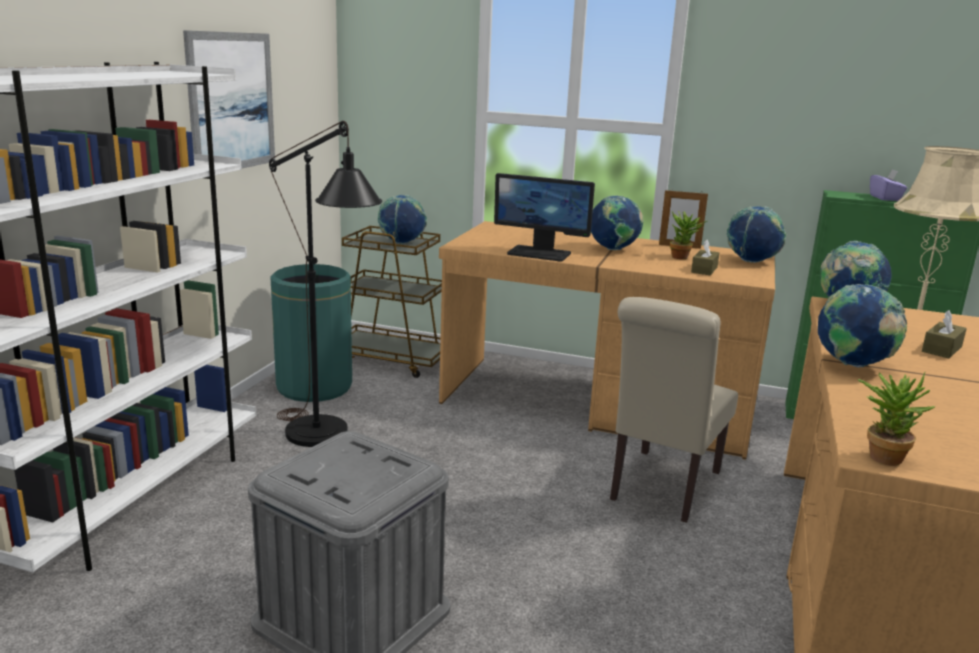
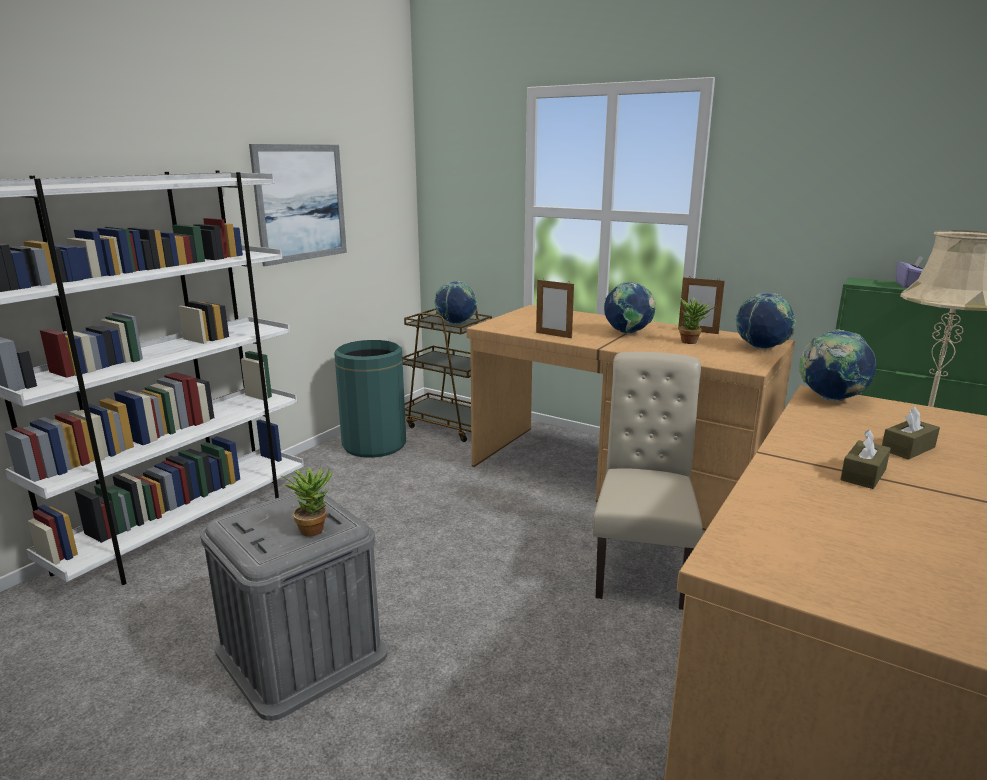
camera: 15 degrees right, 0 degrees up
black floor lamp [269,121,382,447] -> none
monitor [494,173,595,262] -> picture frame [536,278,574,338]
beige chair [610,297,738,523] -> beige chair turned 150 degrees clockwise [593,352,702,610]
brown tissue box [691,240,719,275] -> brown tissue box moved to [840,429,891,489]
globe [818,284,907,367] -> none
potted plant [858,371,935,466] -> potted plant moved to [280,467,333,537]

